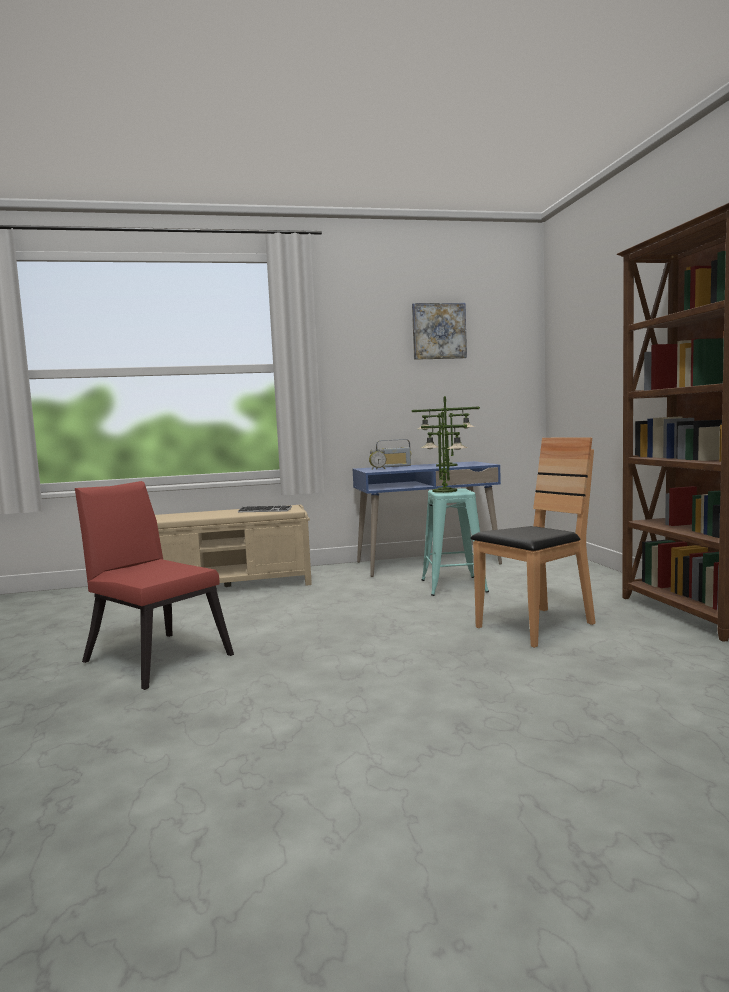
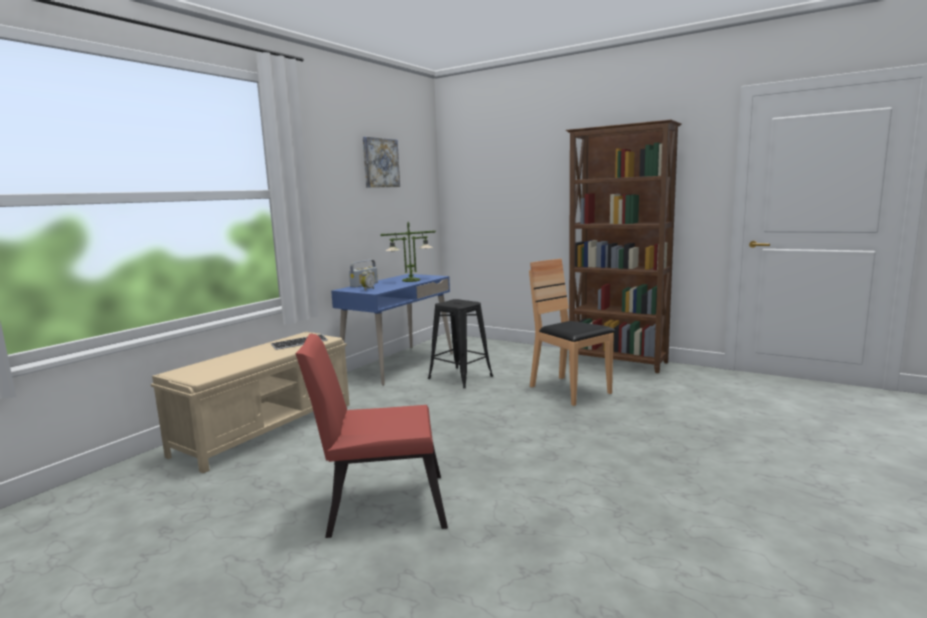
camera: 45 degrees left, 5 degrees up
table lamp [421,411,468,493] -> none
turquoise stool [422,489,489,596] -> black stool [428,299,493,388]
brown chair [470,437,596,648] -> brown chair turned 45 degrees counterclockwise [529,259,615,406]

